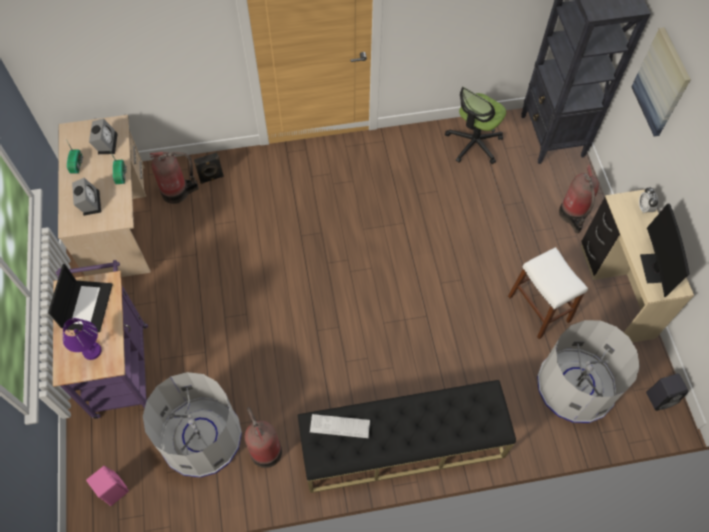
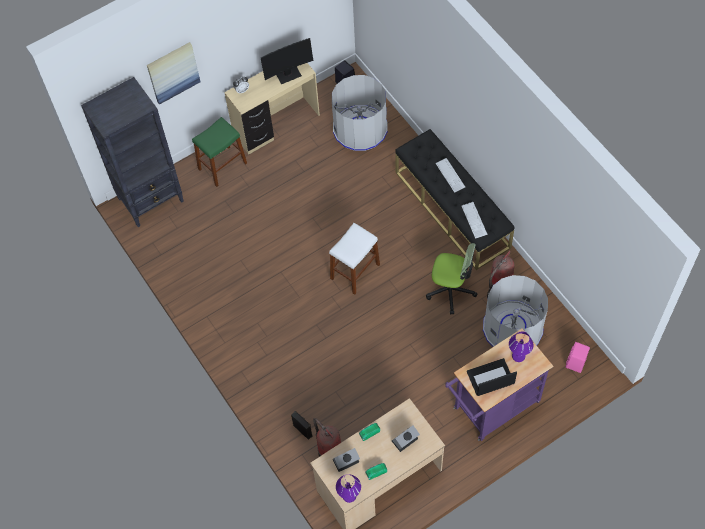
camera: 110 degrees left, 0 degrees up
office chair [445,87,506,164] -> office chair moved to [426,243,477,314]
white stool [508,247,588,339] -> white stool moved to [329,223,380,295]
fire extinguisher [559,165,599,233] -> green stool [192,117,247,187]
none -> purple table lamp [336,474,361,503]
none -> keyboard [435,158,465,193]

